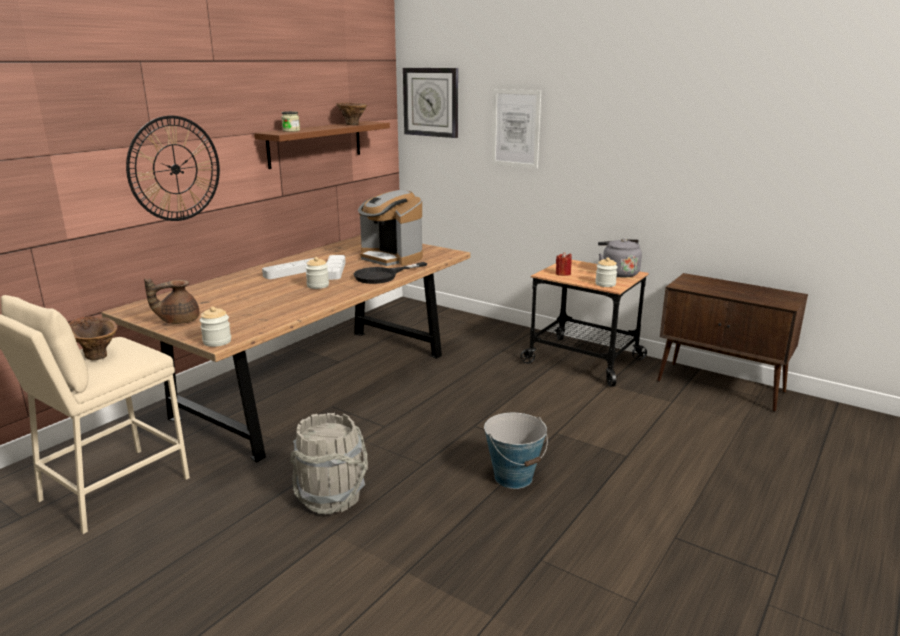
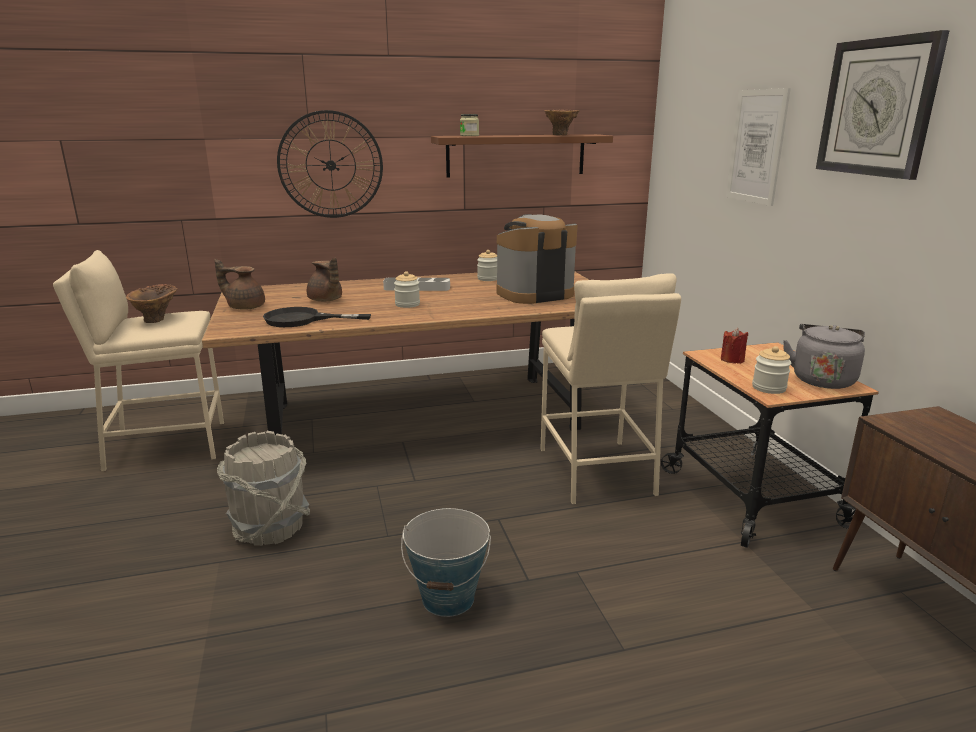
camera: 40 degrees right, 0 degrees up
jar [200,307,231,347] -> jar moved to [477,250,497,281]
grey tray [326,255,346,280] -> none
black frying pan [353,262,427,284] -> black frying pan moved to [263,307,371,327]
coffee machine [358,190,423,266] -> coffee machine turned 75 degrees clockwise [496,214,577,304]
wall clock [403,68,458,138] -> wall clock moved to [816,30,950,180]
none -> brown teapot [307,258,342,302]
none -> beige stool [540,273,681,504]

